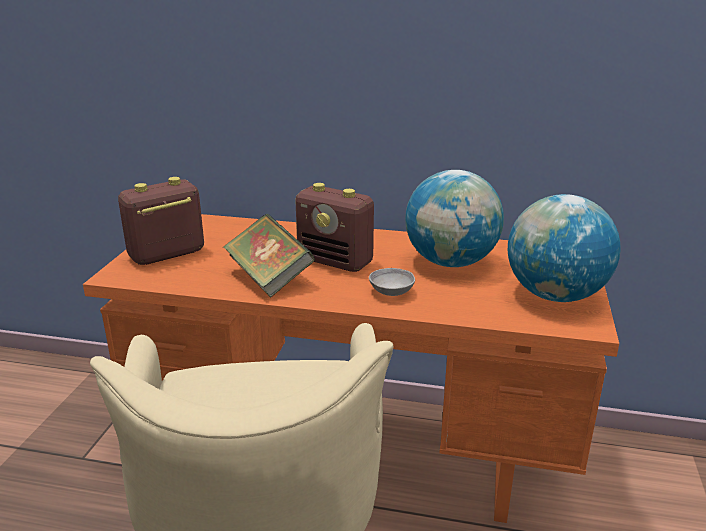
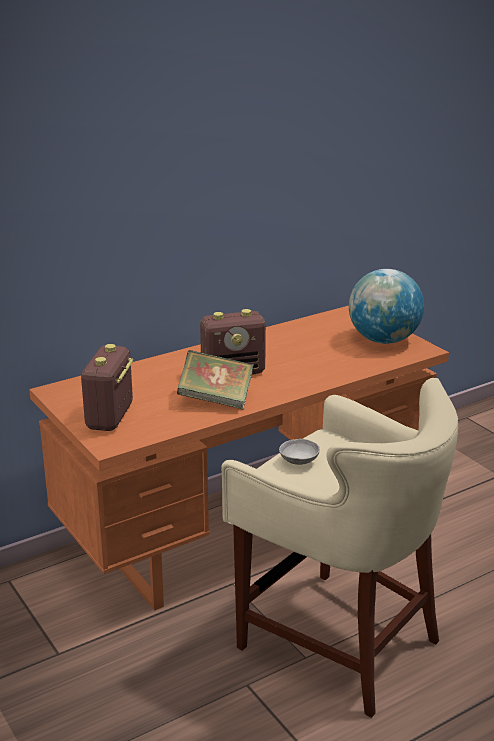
camera: 45 degrees left, 0 degrees up
grey bowl [369,268,415,296] -> grey bowl moved to [279,439,320,465]
globe [405,170,504,267] -> none

